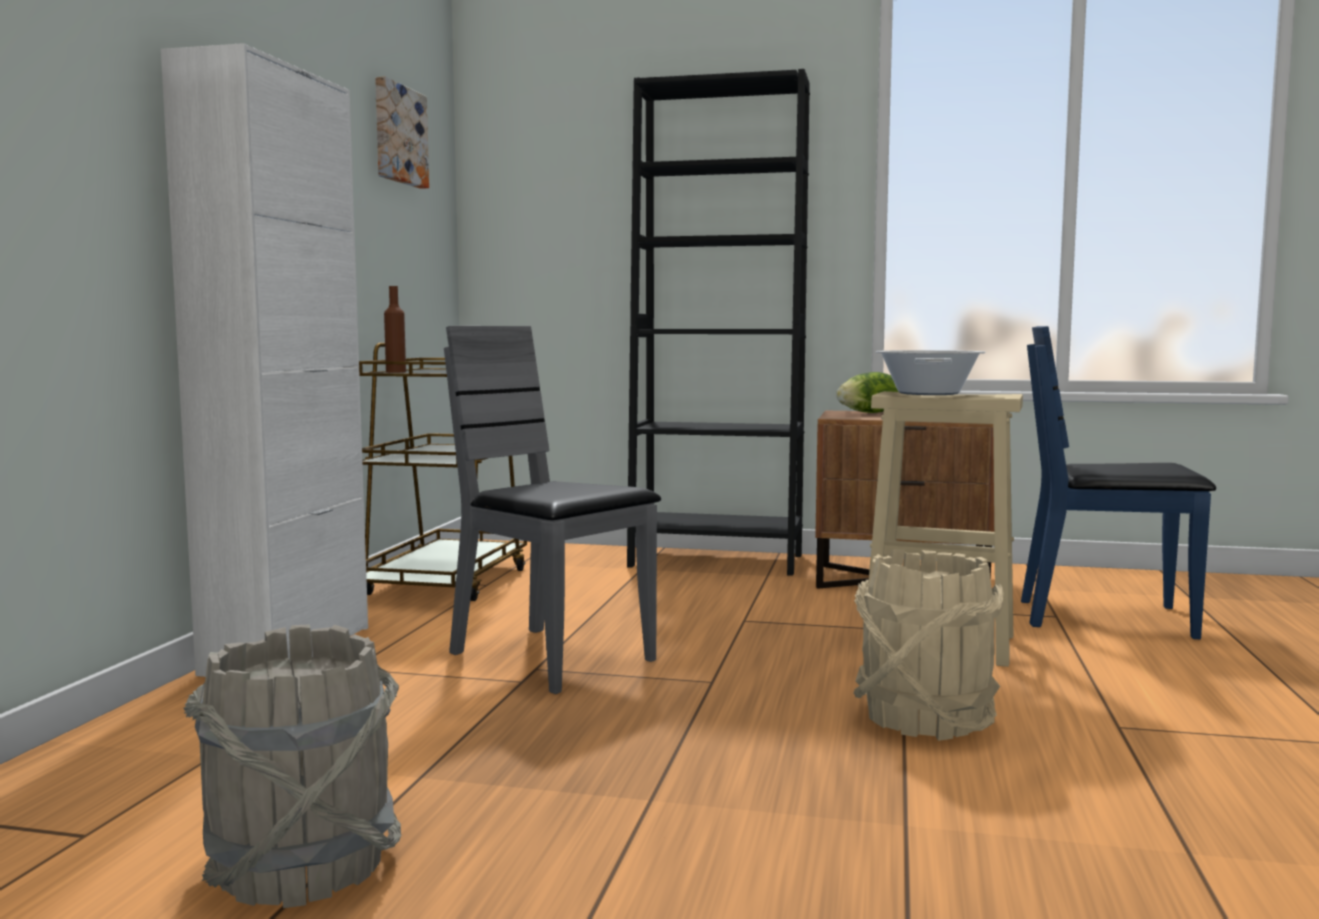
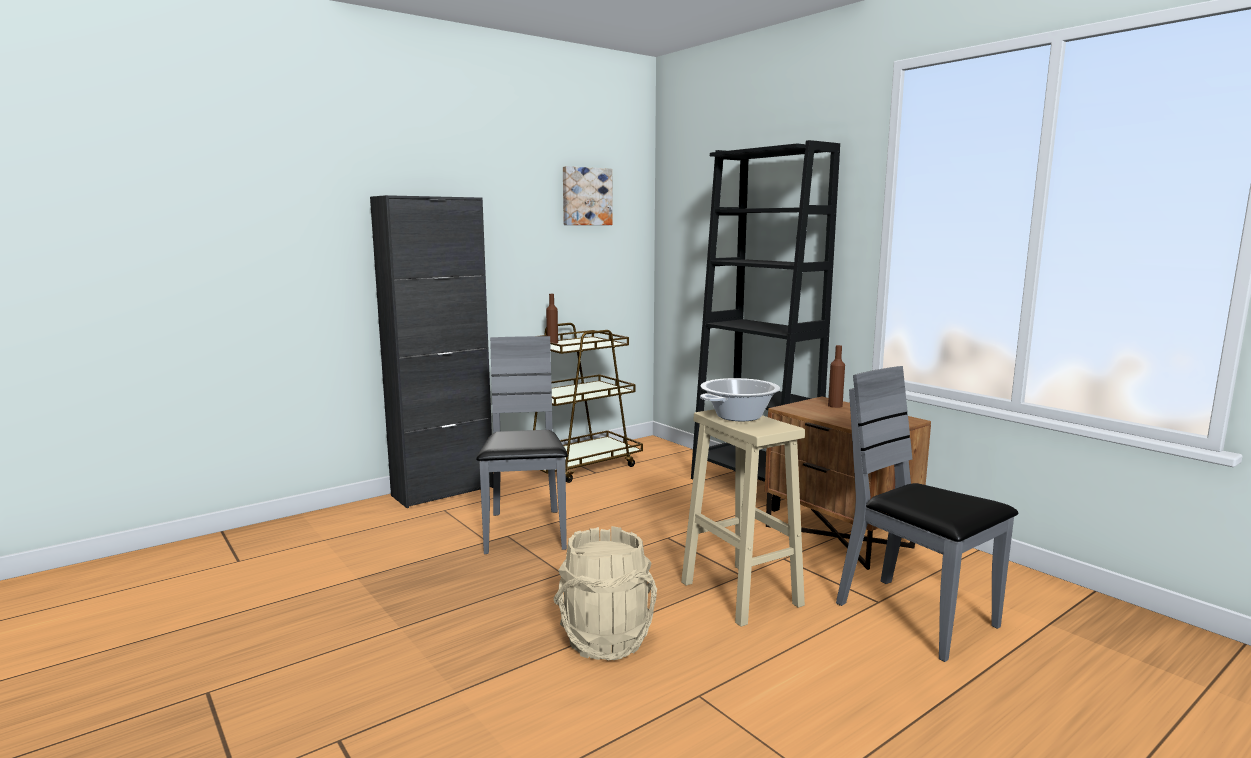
camera: 40 degrees right, 5 degrees up
white cabinet [161,43,368,677] -> black cabinet [370,195,493,508]
grey bucket [183,624,401,908] -> none
lettuce [836,372,899,413] -> brown bottle [828,345,845,408]
blue chair [1021,326,1216,639] -> grey chair [836,366,1018,662]

